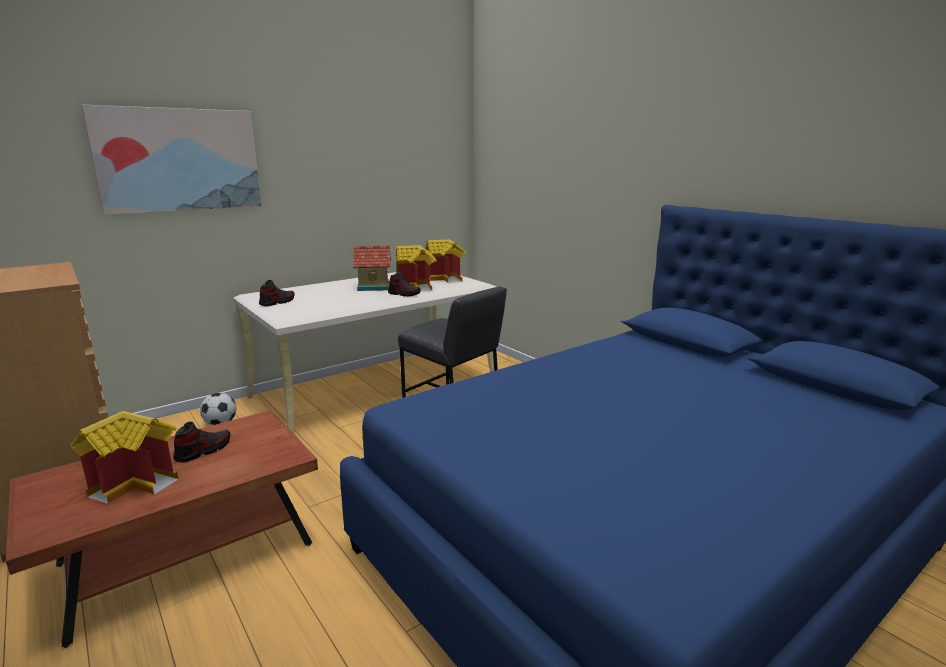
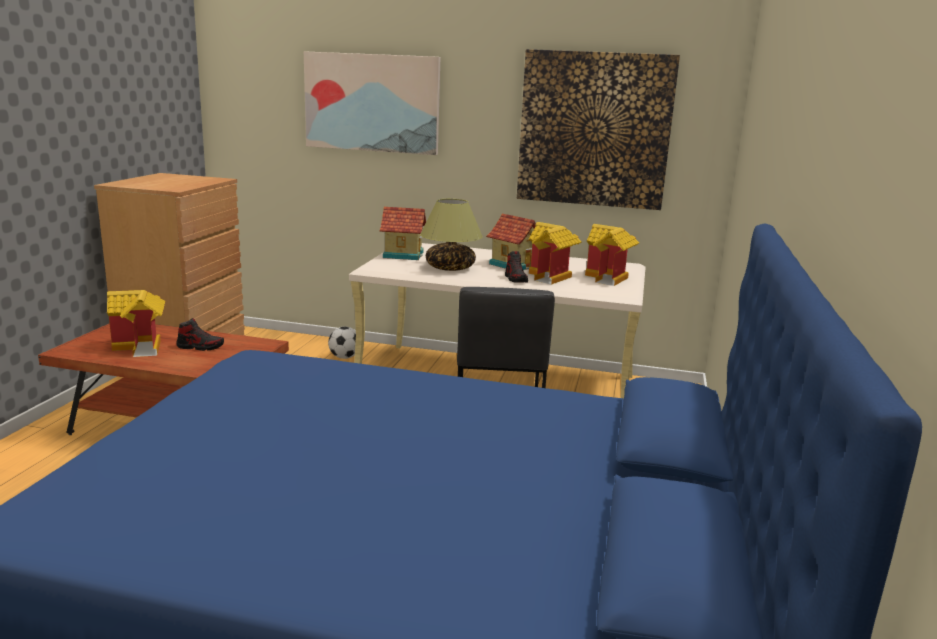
camera: 50 degrees right, 0 degrees up
shoe [259,280,295,306] -> toy house [380,207,426,260]
none -> table lamp [420,199,483,271]
none -> picture [517,49,680,210]

